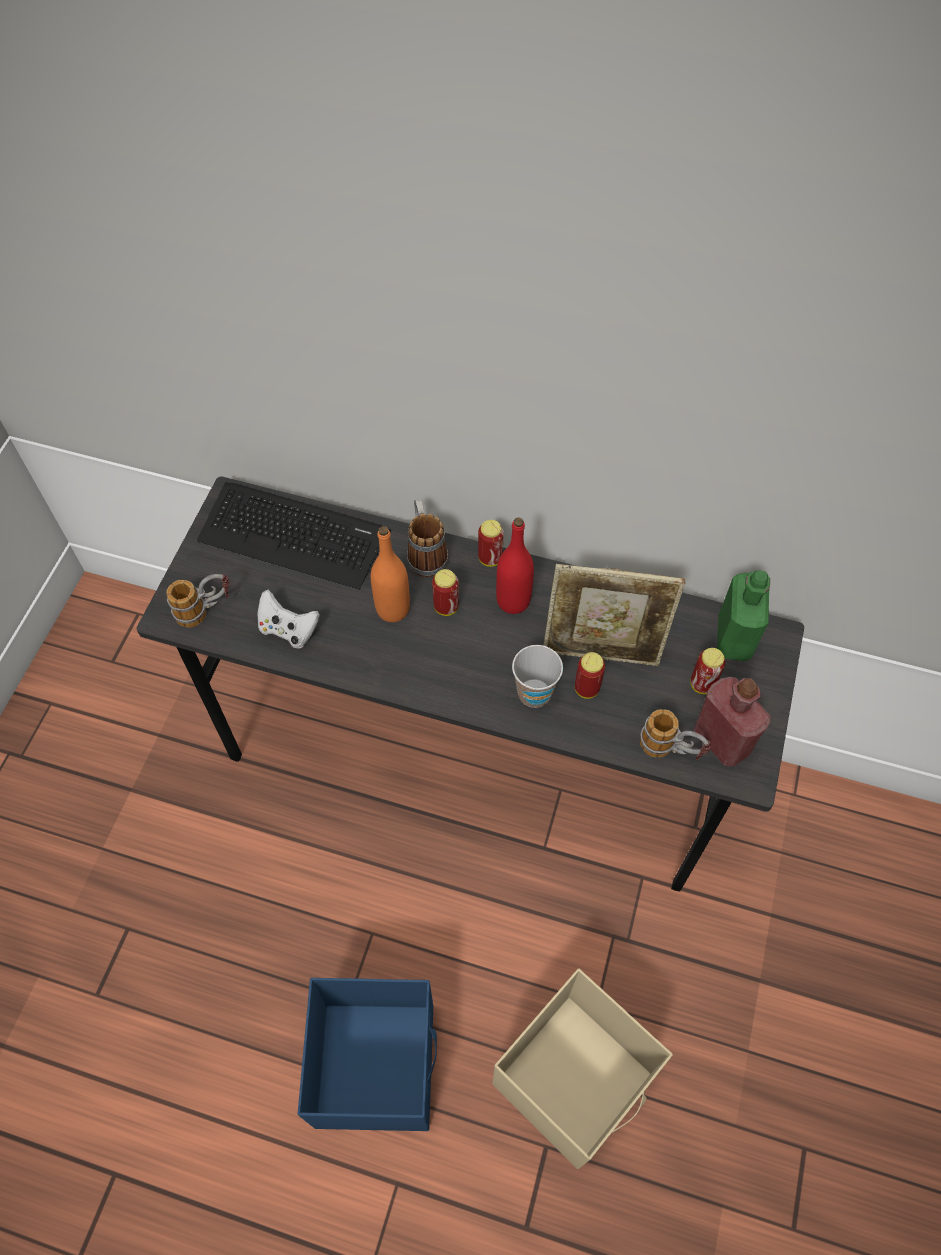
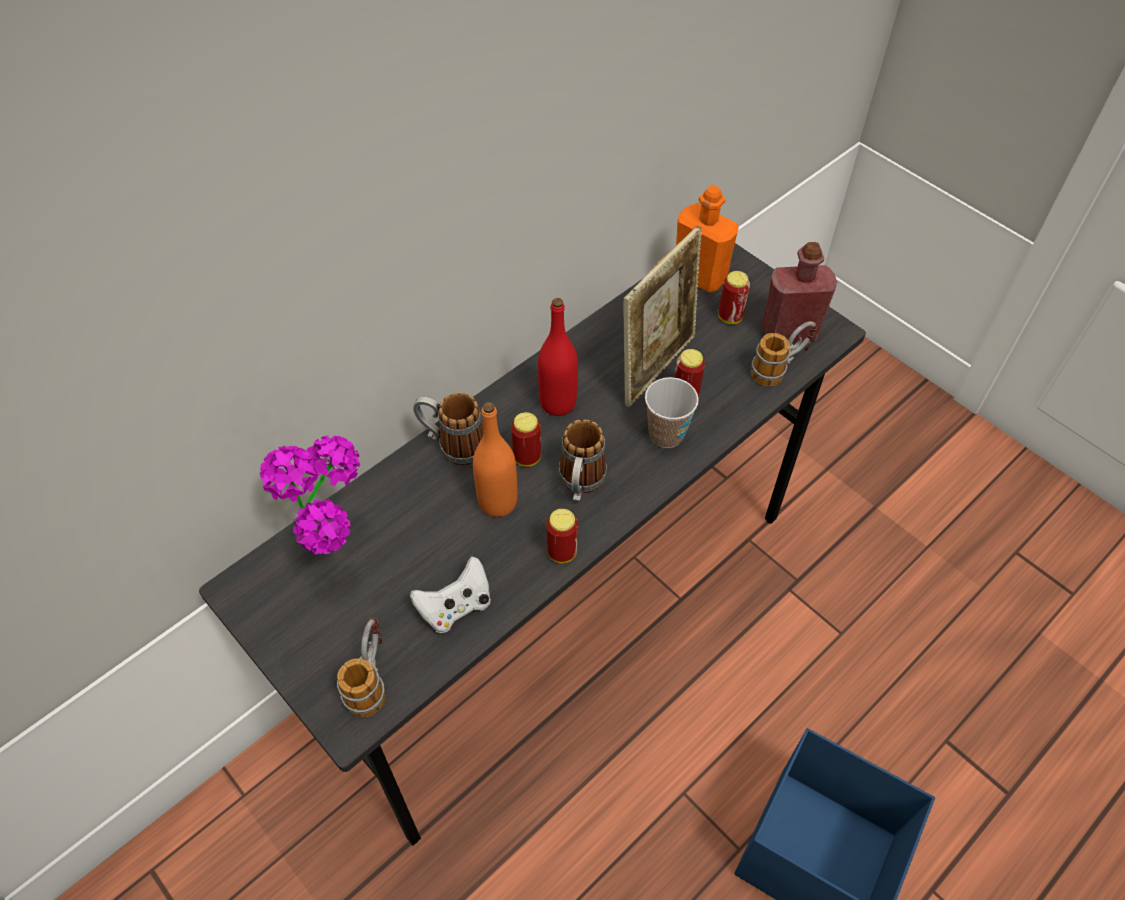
camera: 60 degrees left, 5 degrees down
keyboard [197,482,391,590] -> potted plant [260,435,360,555]
can [478,520,504,567] -> can moved to [547,509,578,563]
beige storage box [492,969,673,1169] -> none
green bottle [717,570,770,661] -> orange bottle [676,185,739,292]
none -> mug [558,419,607,502]

